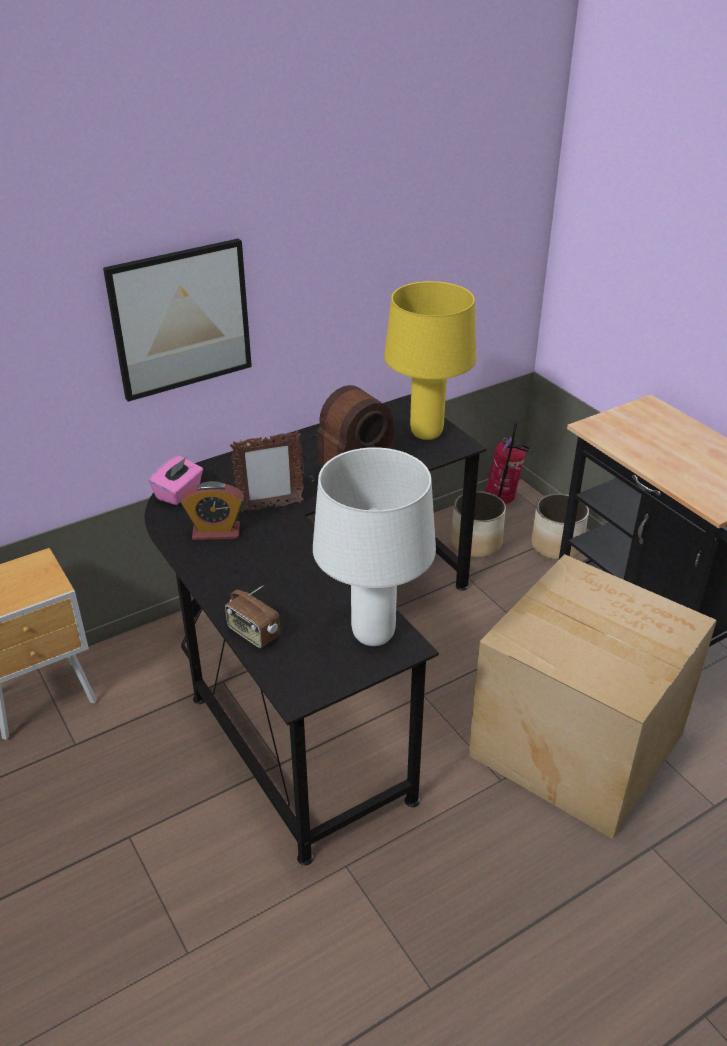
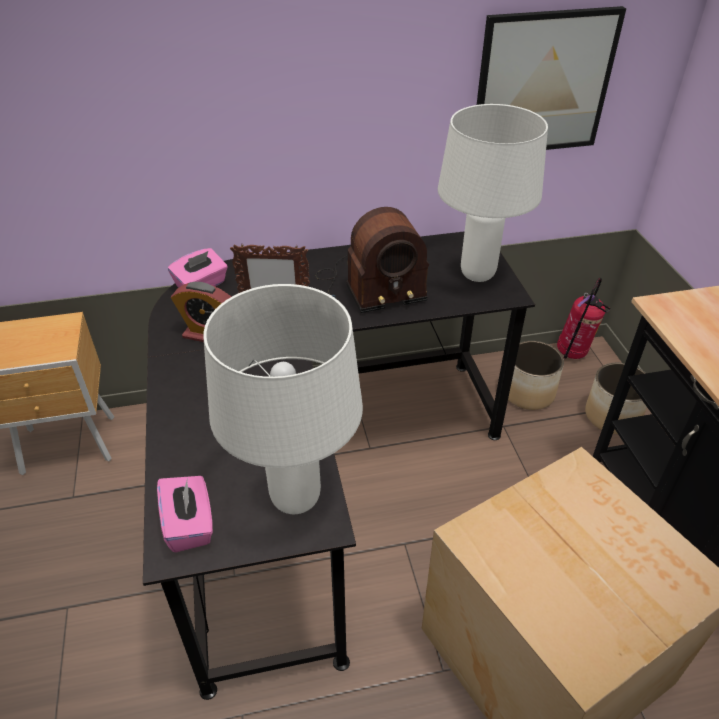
camera: 20 degrees right, 5 degrees up
picture [103,238,252,402] -> picture moved to [477,6,626,150]
radio [225,585,280,648] -> none
yellow table lamp [384,281,476,440] -> white table lamp [438,104,548,282]
none -> pink tissue box [157,476,213,552]

